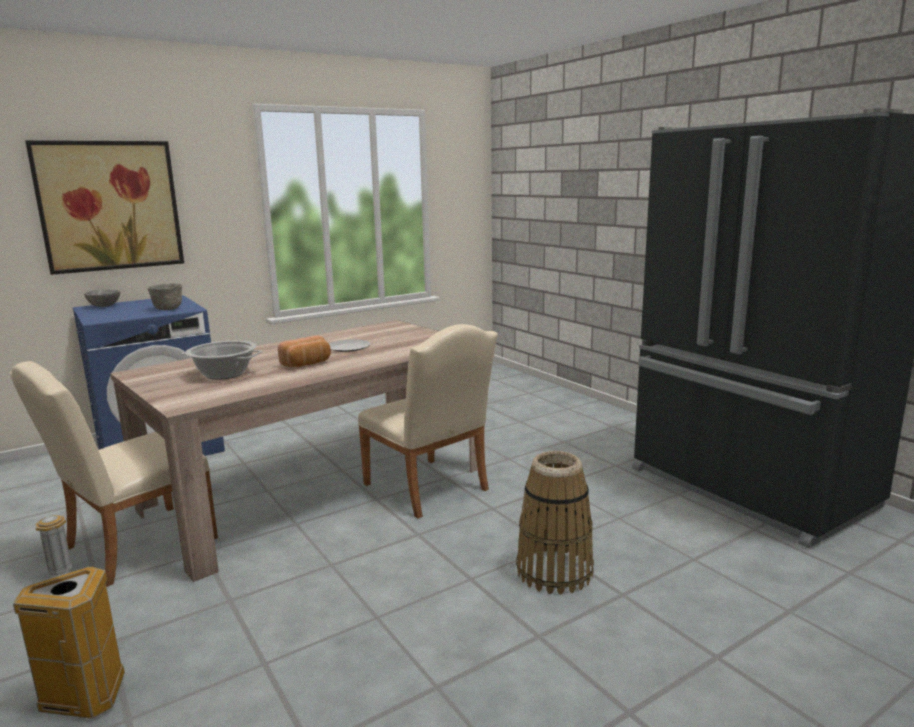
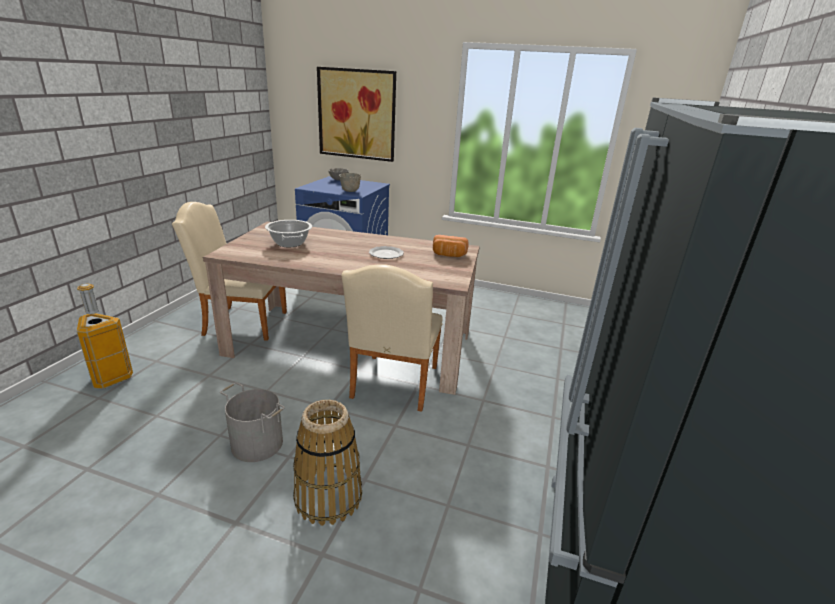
camera: 50 degrees right, 10 degrees up
bread [278,335,331,367] -> bread moved to [433,235,469,257]
none -> grey bucket [220,382,285,462]

